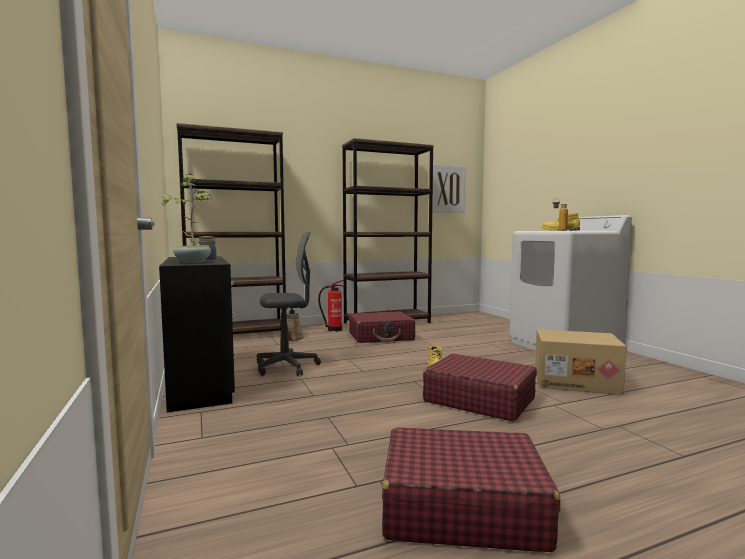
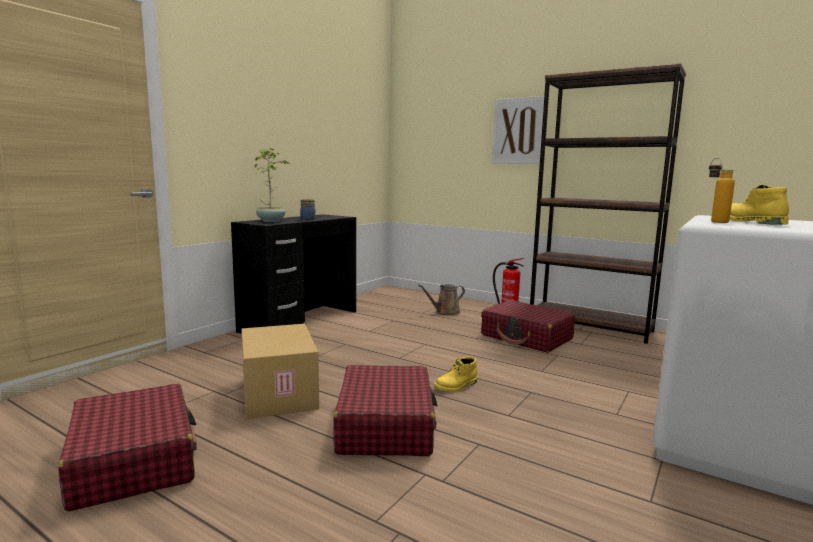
camera: 55 degrees right, 5 degrees up
brown bookcase [176,123,286,334] -> none
grey office chair [257,232,321,376] -> none
picture [432,164,466,213] -> picture moved to [492,96,544,164]
cardboard box [535,329,627,395] -> cardboard box moved to [241,324,319,419]

